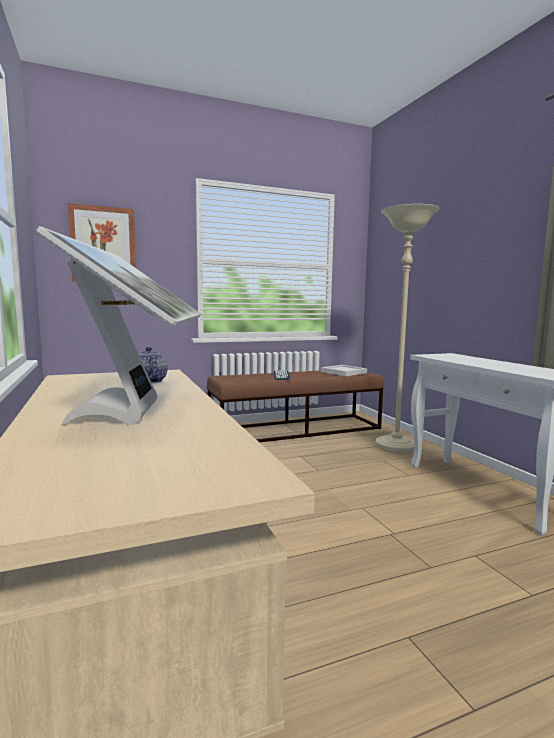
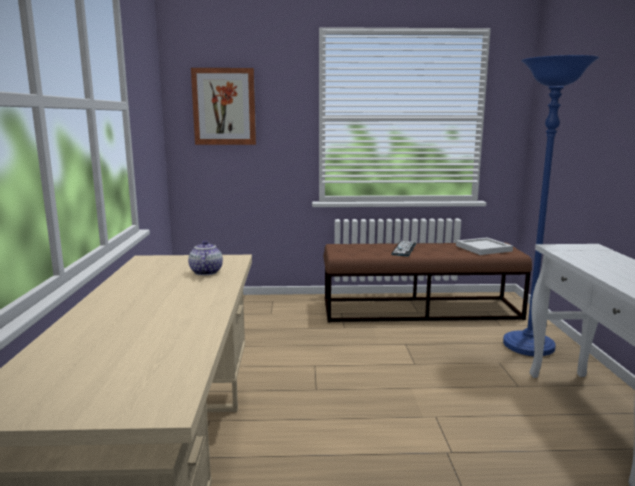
camera: 20 degrees right, 5 degrees up
monitor [37,226,201,425] -> none
beige floor lamp [376,204,440,453] -> blue floor lamp [503,55,600,356]

